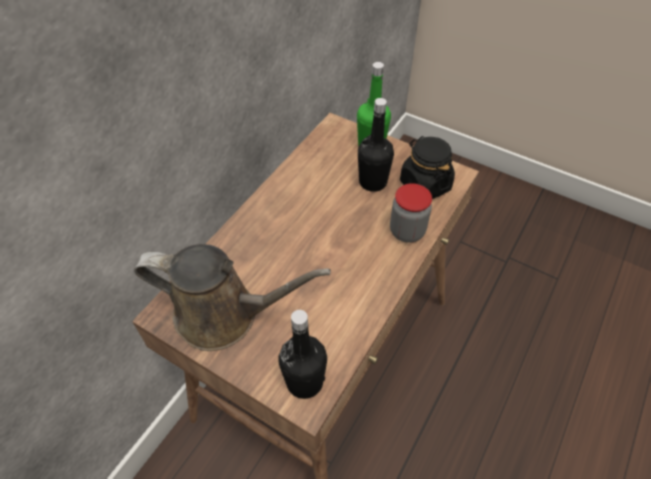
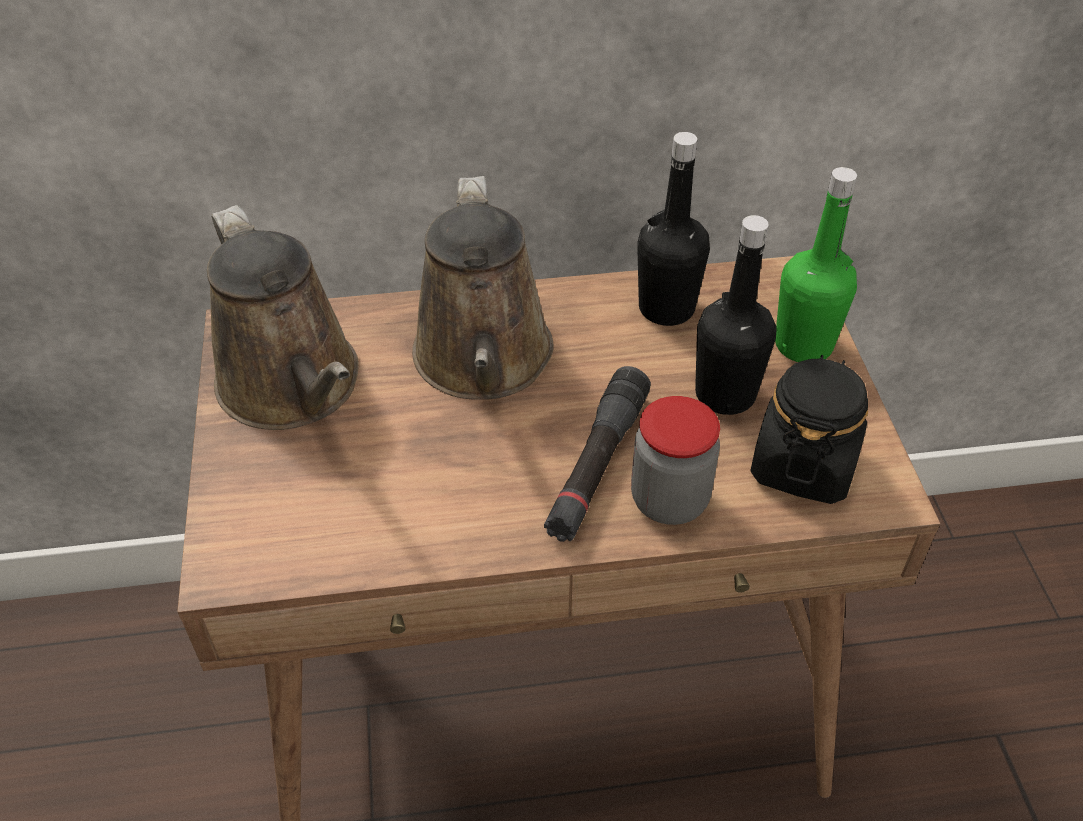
camera: 50 degrees right, 5 degrees down
black bottle [279,310,327,399] -> black bottle moved to [637,132,710,326]
none -> brown watering can [412,176,554,400]
none -> black flashlight [544,366,651,542]

